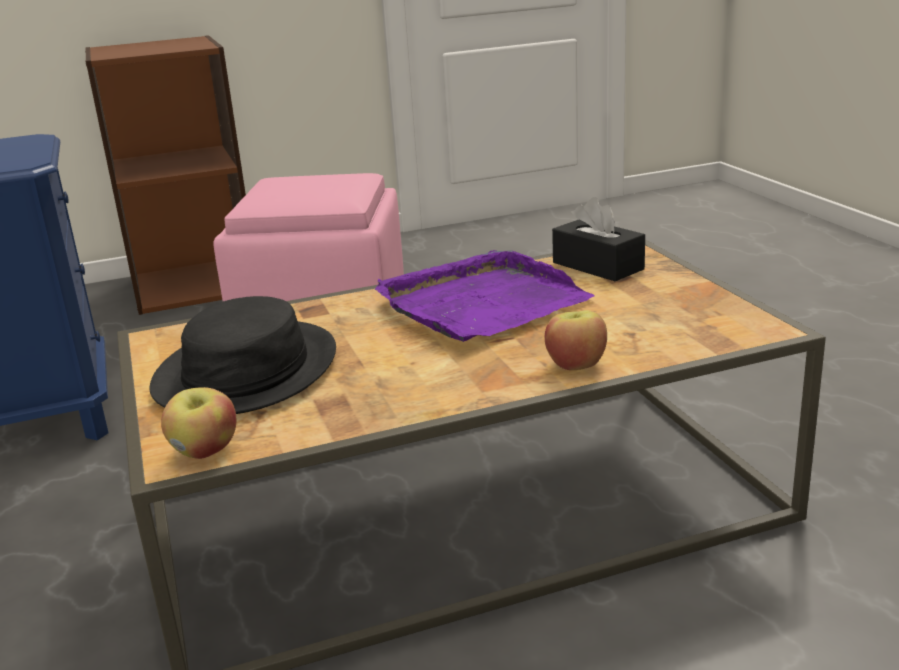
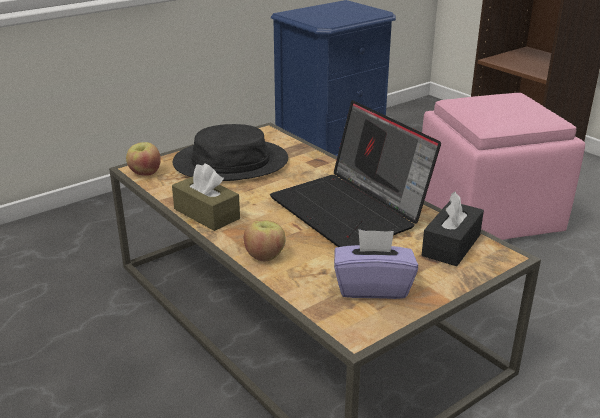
camera: 70 degrees right, 5 degrees up
purple tray [375,250,595,342] -> laptop [270,100,441,247]
none -> brown tissue box [172,163,240,231]
none -> purple tissue box [334,229,418,299]

